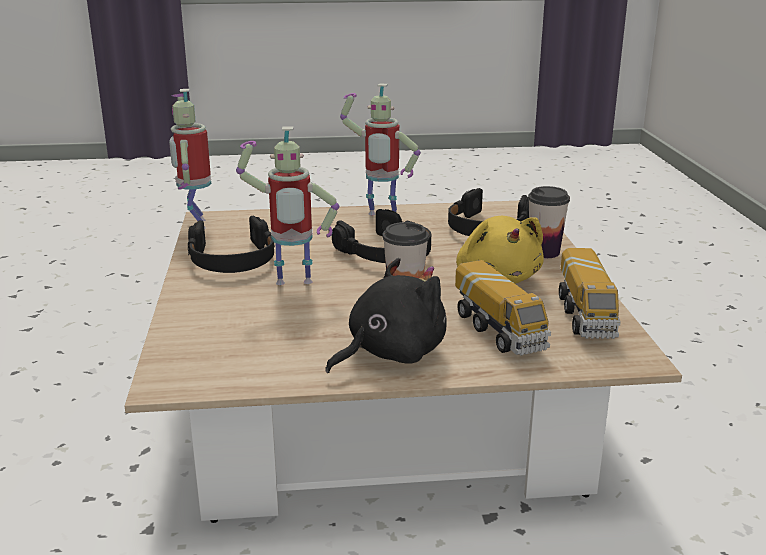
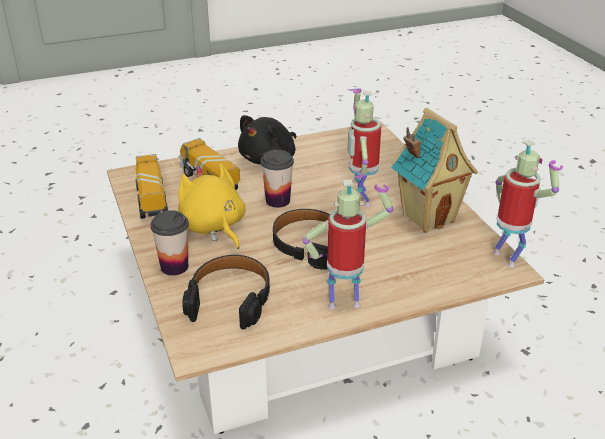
camera: 165 degrees right, 10 degrees up
black headphones [188,216,275,273] -> toy house [391,108,478,233]
toy robot [236,126,339,285] -> toy robot turned 75 degrees counterclockwise [348,89,381,207]

